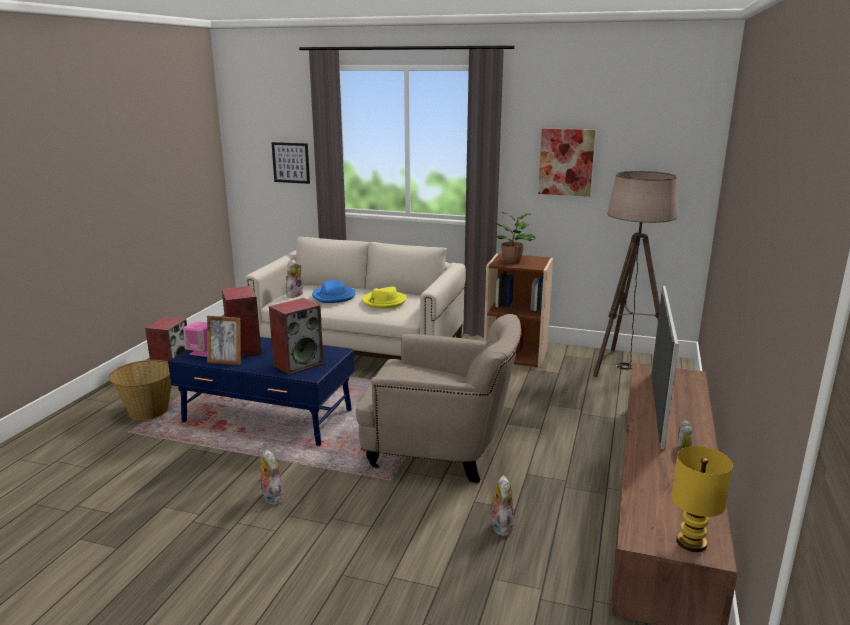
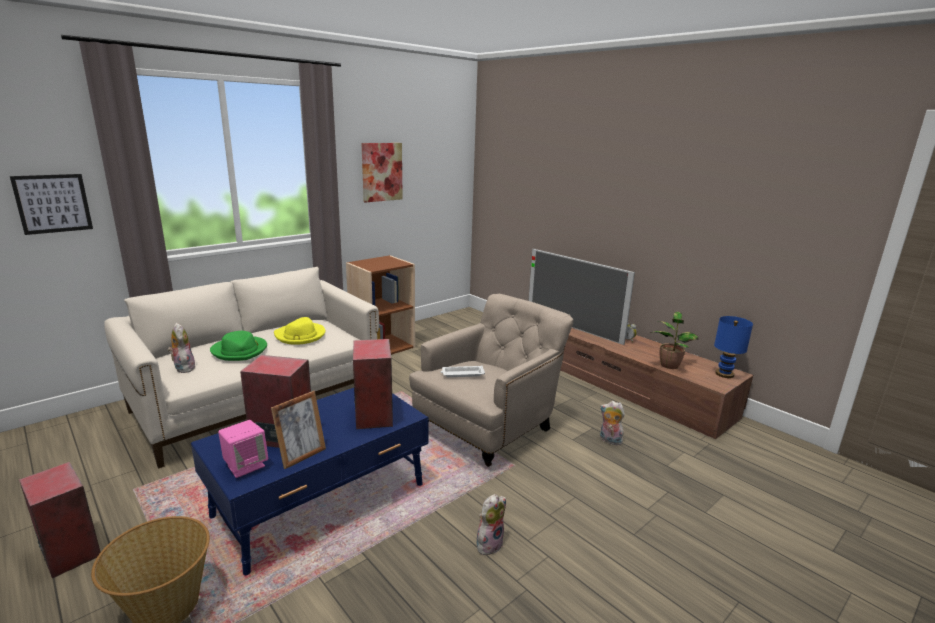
camera: 60 degrees left, 0 degrees up
plush toy [257,450,284,505] -> plush toy turned 135 degrees clockwise [476,494,506,555]
blue hat [312,280,356,303] -> green hat [210,331,267,361]
potted plant [495,211,535,264] -> potted plant moved to [650,311,698,369]
floor lamp [593,171,677,377] -> none
yellow table lamp [671,446,733,552] -> blue table lamp [714,316,753,378]
none -> white tray [441,365,485,377]

